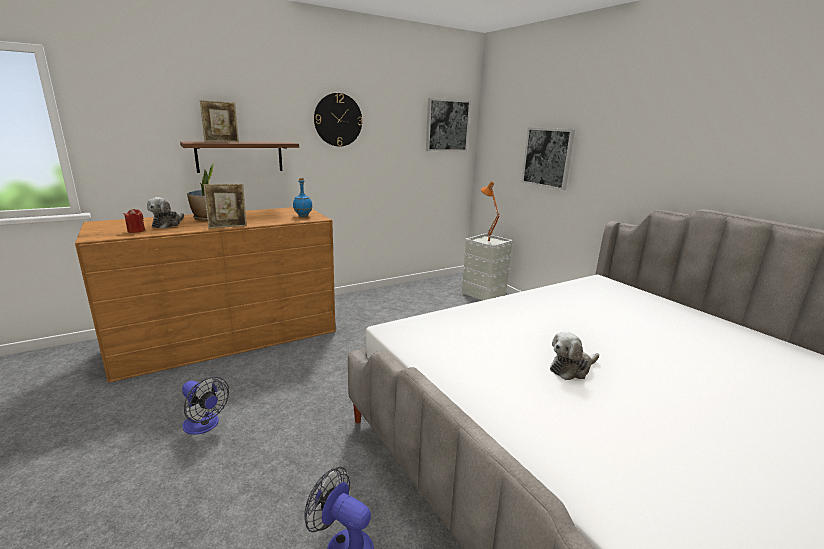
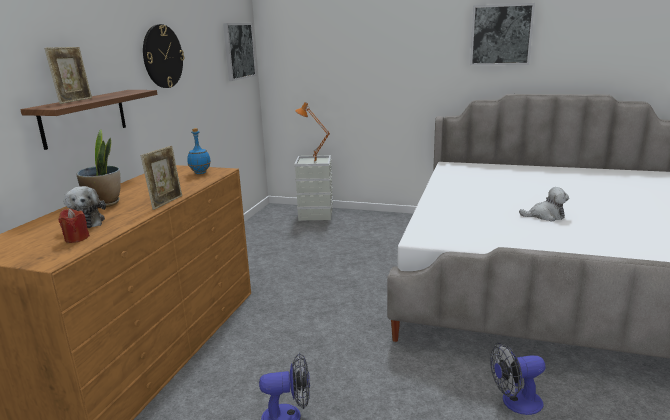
camera: 40 degrees left, 0 degrees up
picture [522,127,575,190] -> picture moved to [470,3,535,65]
plush toy [550,332,599,380] -> plush toy turned 105 degrees counterclockwise [519,187,569,221]

